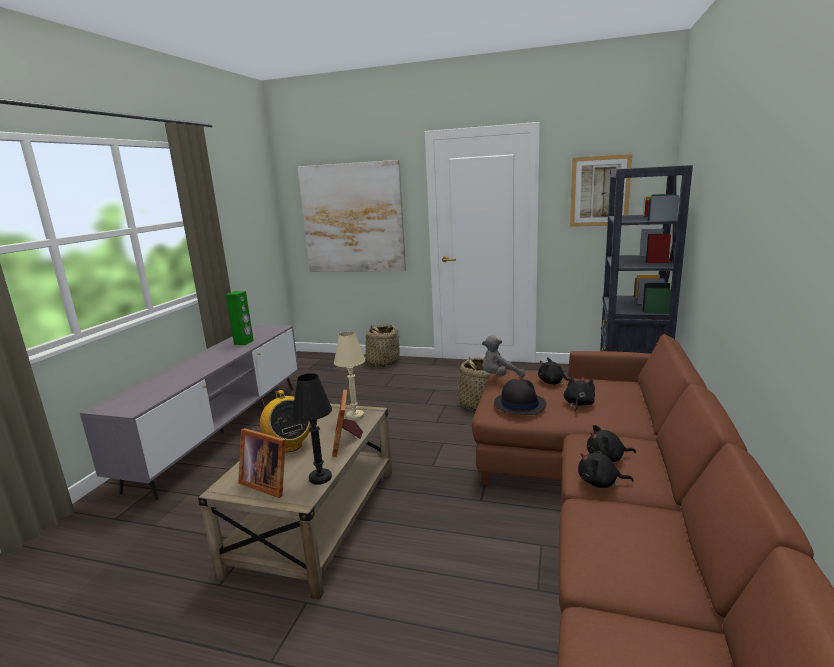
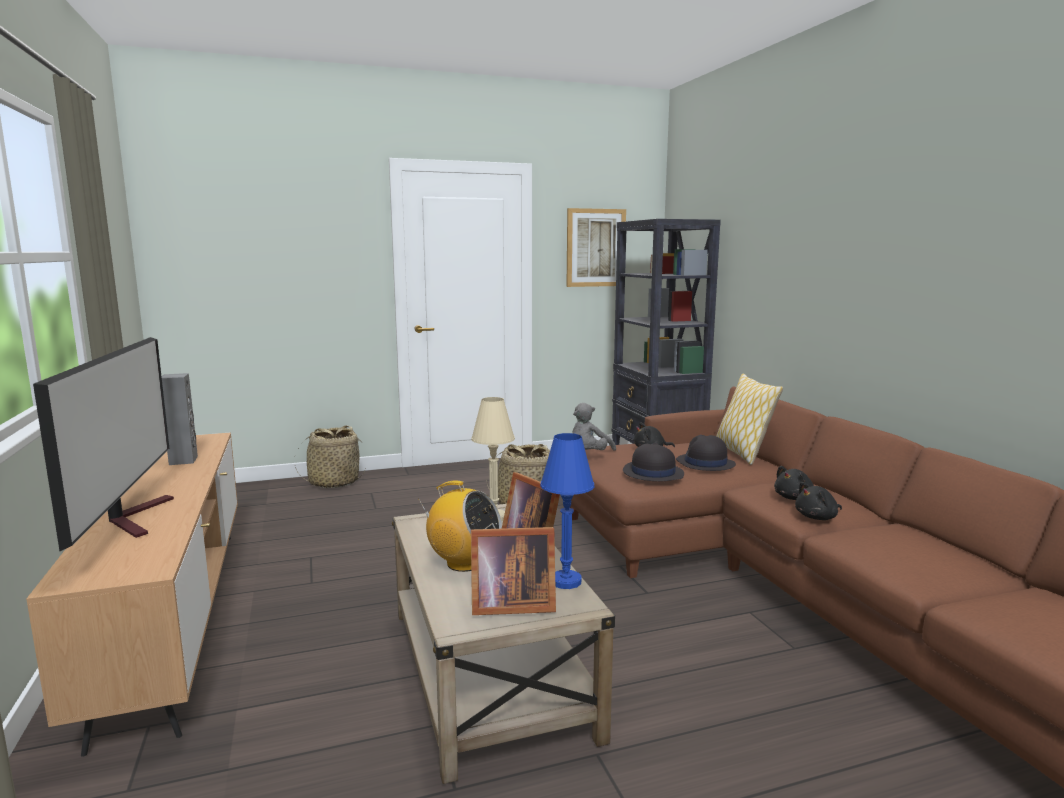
camera: 35 degrees left, 5 degrees down
grey tv stand [80,325,299,500] -> brown tv stand [26,432,238,757]
green speaker [226,291,254,345] -> grey speaker [161,373,198,465]
black table lamp [292,373,332,485] -> blue table lamp [540,433,594,589]
picture [298,160,406,272] -> none
black plush toy [564,376,595,412] -> black hat [676,435,736,471]
none -> television [33,337,174,551]
none -> pillow [716,374,783,465]

